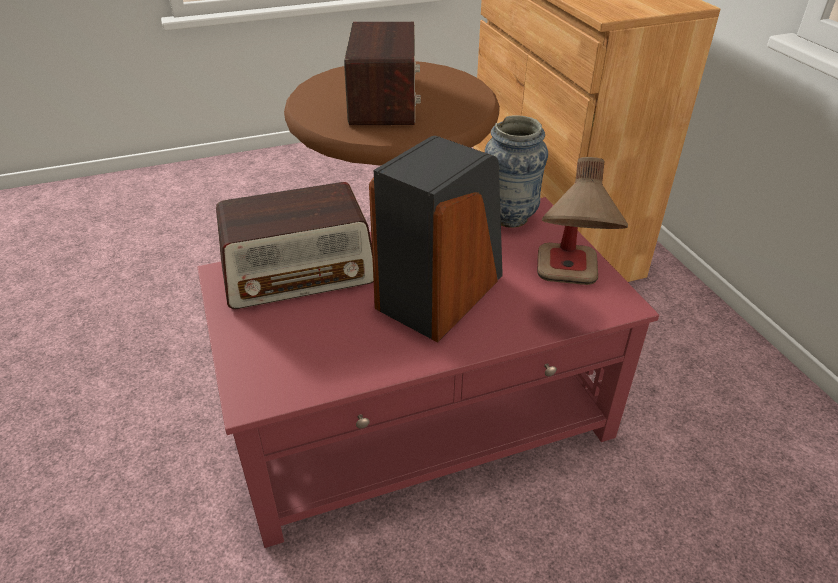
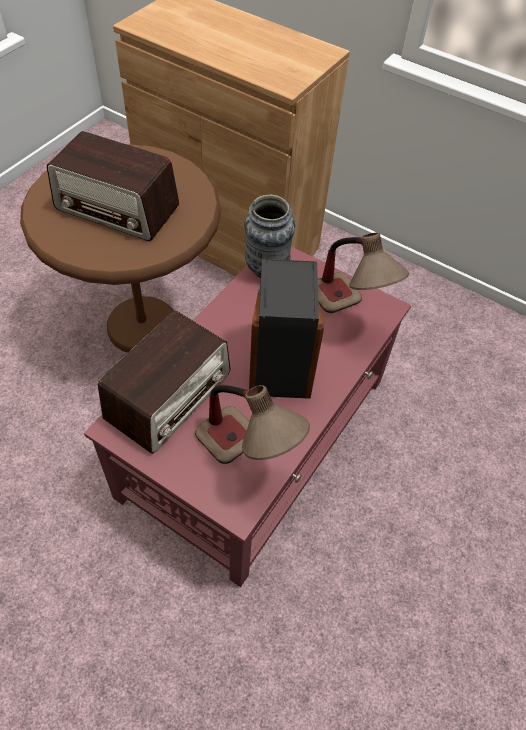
camera: 40 degrees left, 15 degrees up
radio [344,22,421,125] -> radio turned 150 degrees clockwise [47,131,179,241]
none -> table lamp [195,385,310,464]

